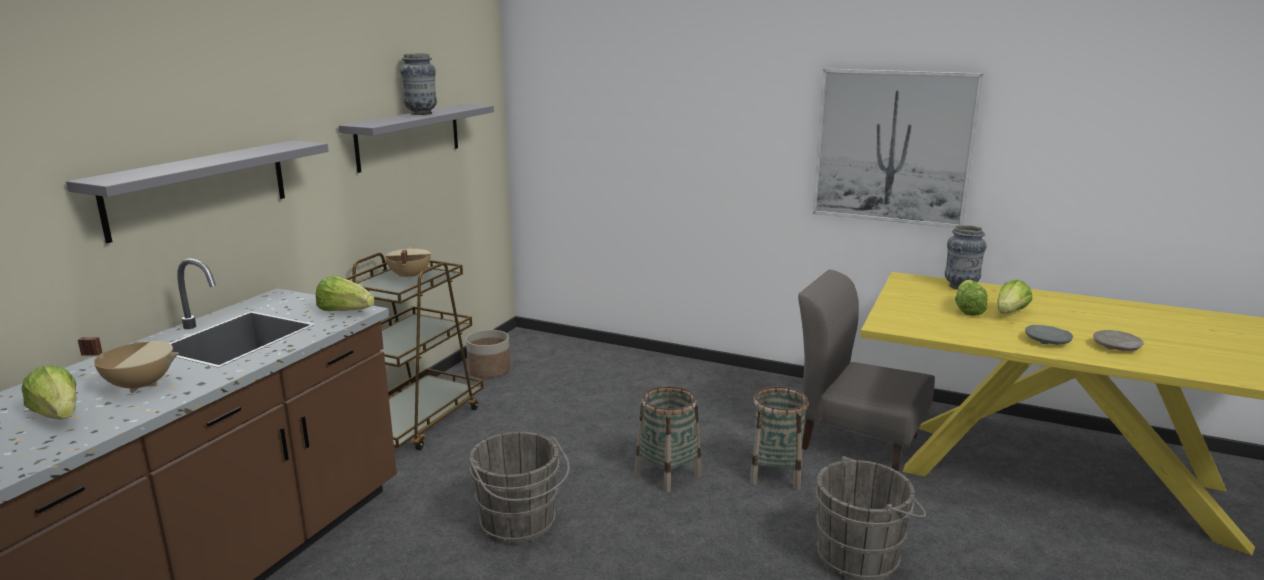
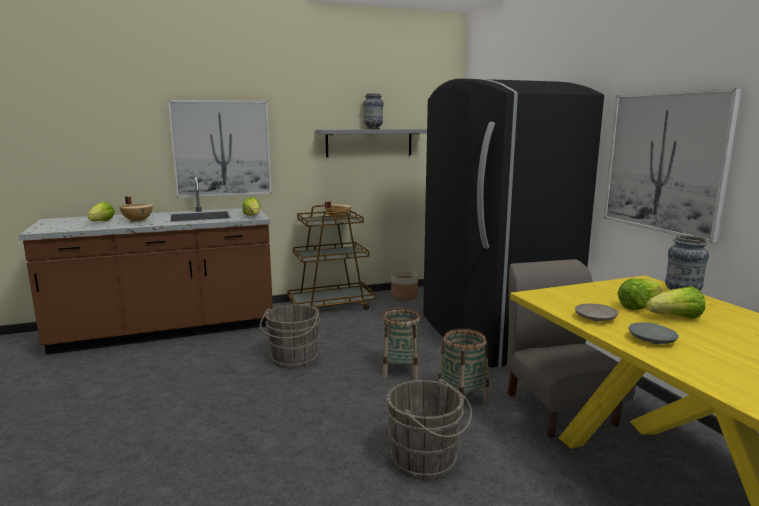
camera: 45 degrees right, 5 degrees down
grey shelf [66,141,328,243] -> picture [168,100,272,198]
beige plate [1093,330,1144,351] -> beige plate moved to [575,304,618,322]
none -> black fridge [423,78,604,368]

